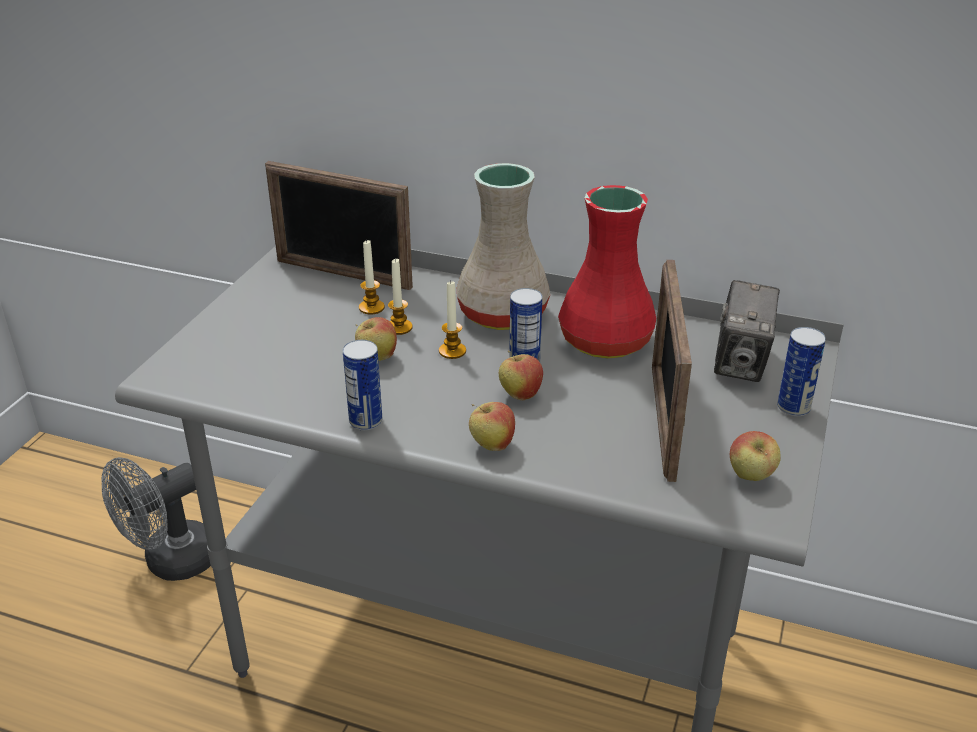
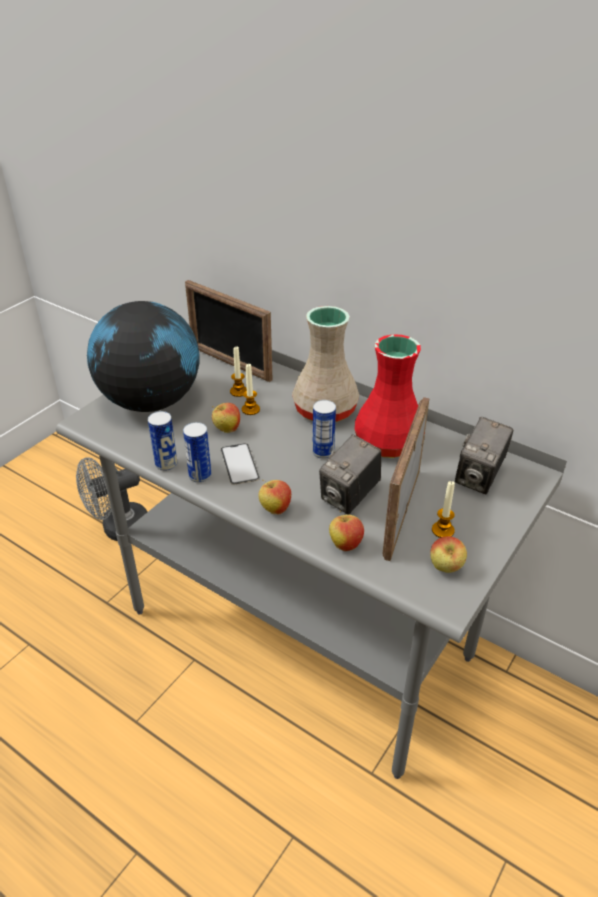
camera: 15 degrees right, 5 degrees up
candle [439,280,466,359] -> candle moved to [432,481,455,538]
apple [499,351,543,400] -> apple moved to [329,511,364,551]
can [777,327,826,417] -> can moved to [148,411,177,471]
none -> globe [87,301,200,412]
none -> phone [221,443,260,485]
none -> camera [319,434,381,515]

